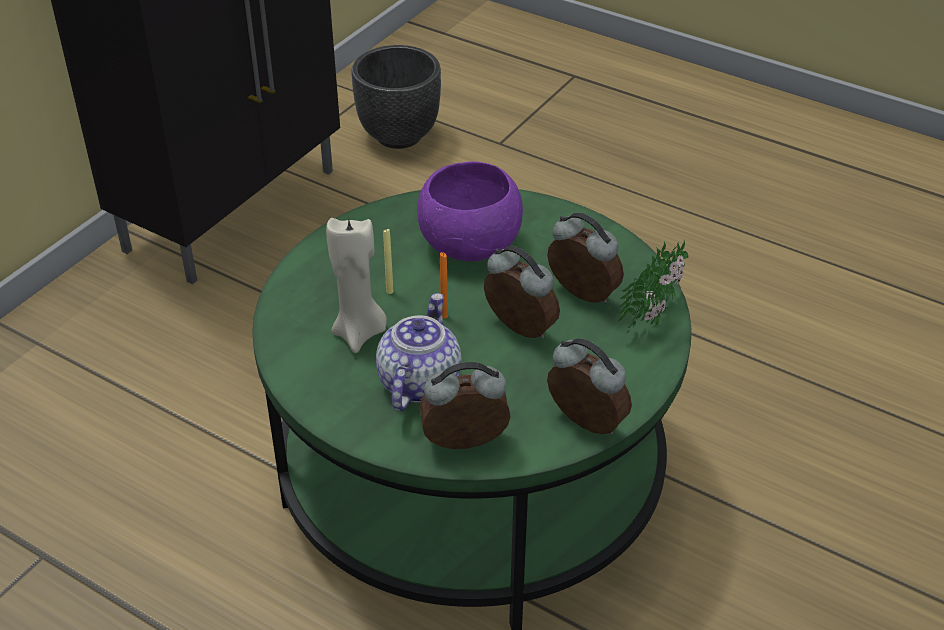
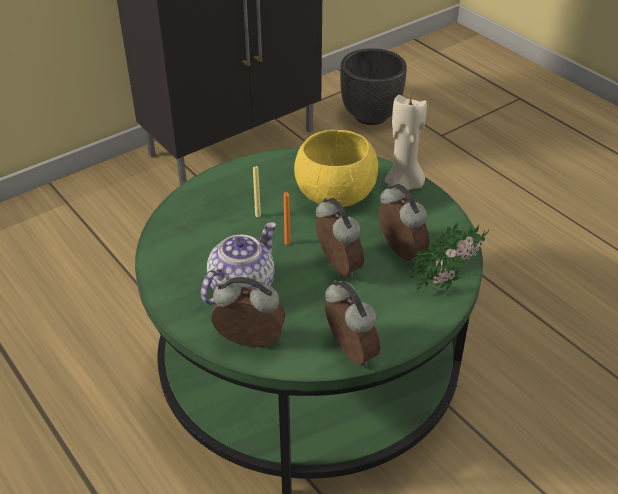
camera: 20 degrees right, 0 degrees up
beige candle [326,215,387,353] -> beige candle moved to [385,95,427,190]
purple bowl [417,161,523,261] -> yellow bowl [294,130,378,207]

